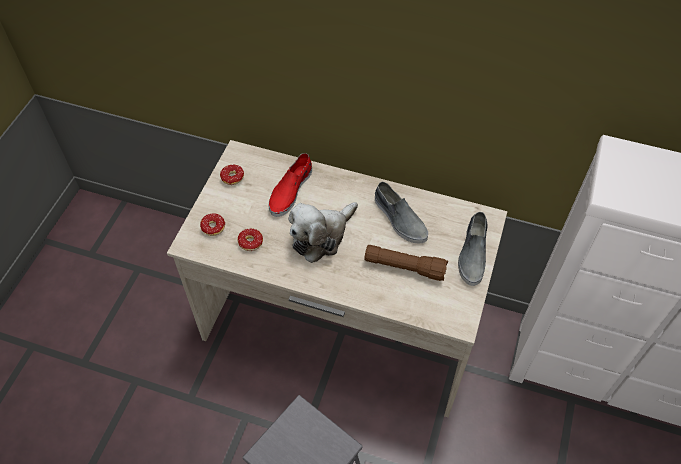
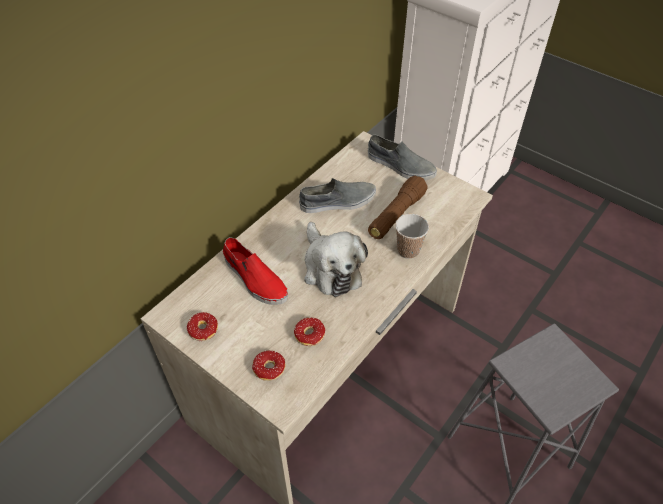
camera: 70 degrees left, 5 degrees down
none -> cup [395,214,429,259]

